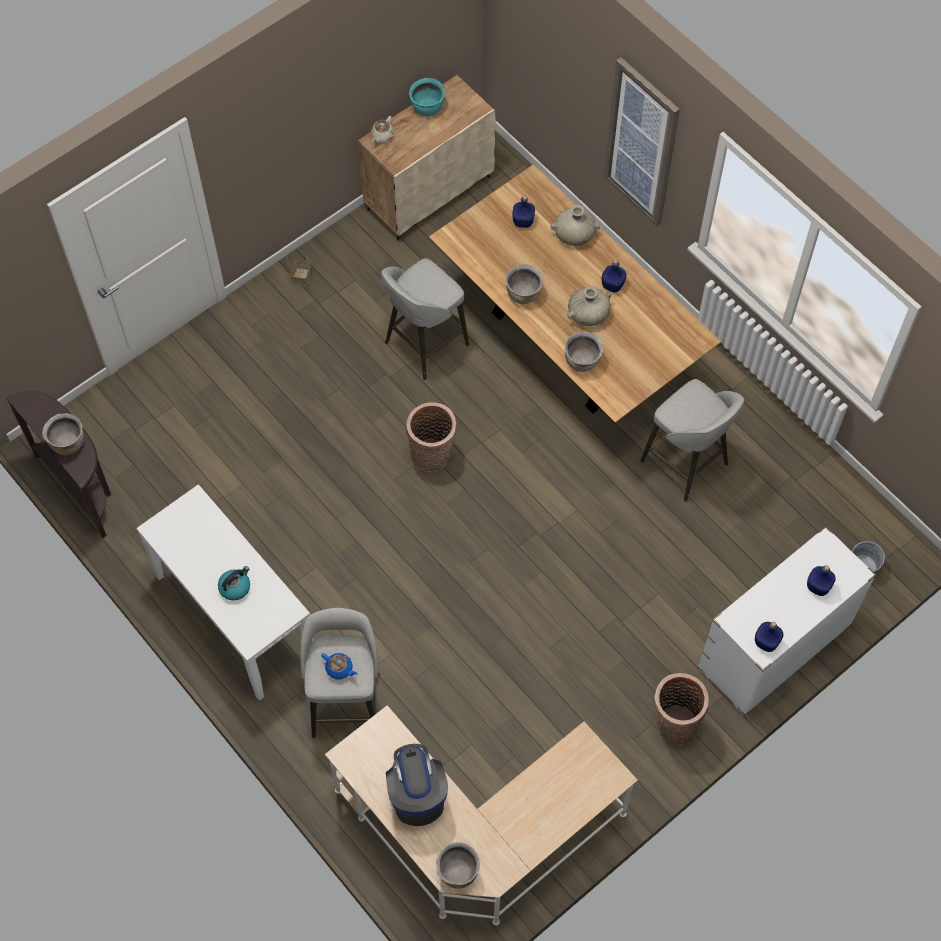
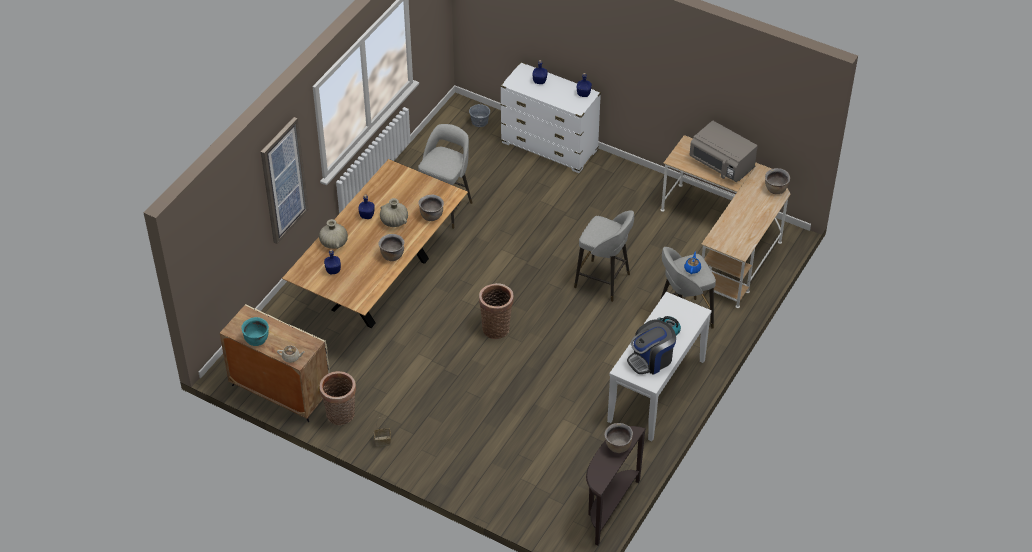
camera: 110 degrees left, 15 degrees down
grey stool [381,258,469,380] -> grey stool moved to [574,211,634,302]
coffee machine [386,744,448,826] -> coffee machine moved to [627,319,676,375]
basket [654,673,709,744] -> basket moved to [320,371,356,425]
none -> grey microwave [689,120,758,182]

